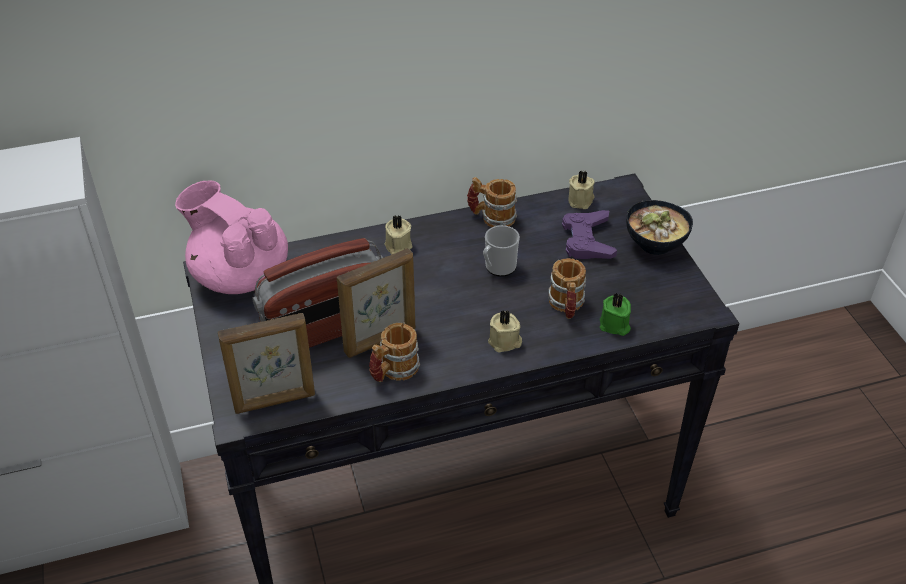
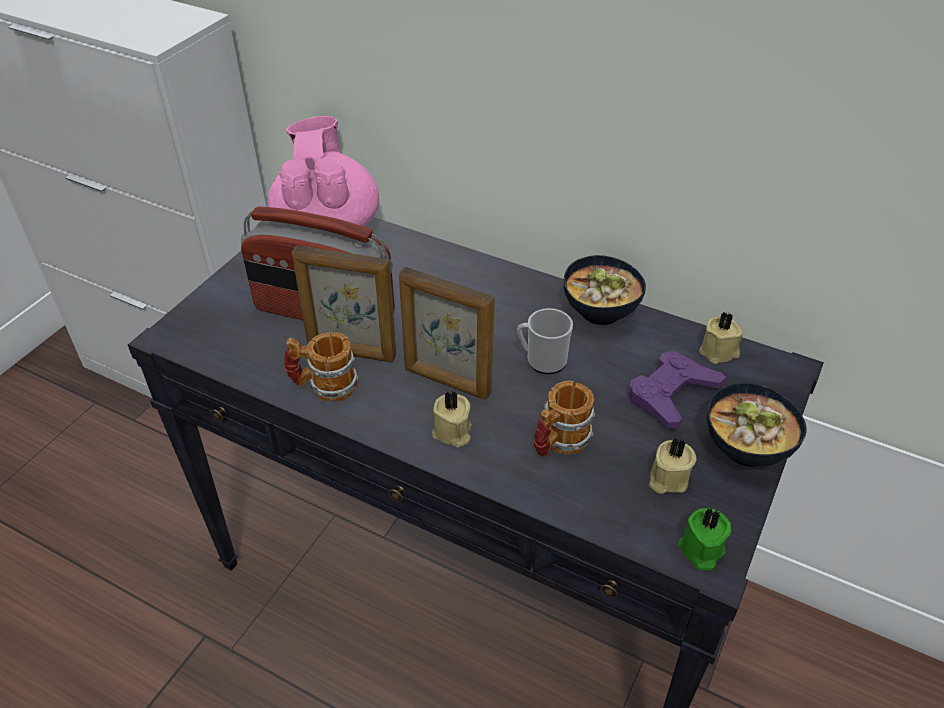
camera: 45 degrees right, 0 degrees up
picture frame [217,313,315,414] -> picture frame moved to [399,267,495,400]
beige candle [384,215,412,255] -> beige candle moved to [649,437,696,494]
mug [467,177,517,228] -> bowl [564,255,646,325]
green candle [600,293,631,336] -> green candle moved to [678,508,731,571]

